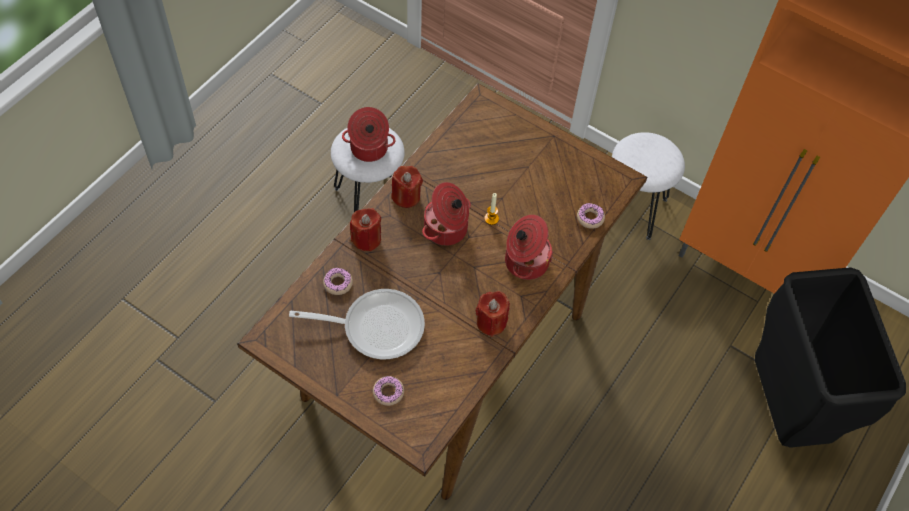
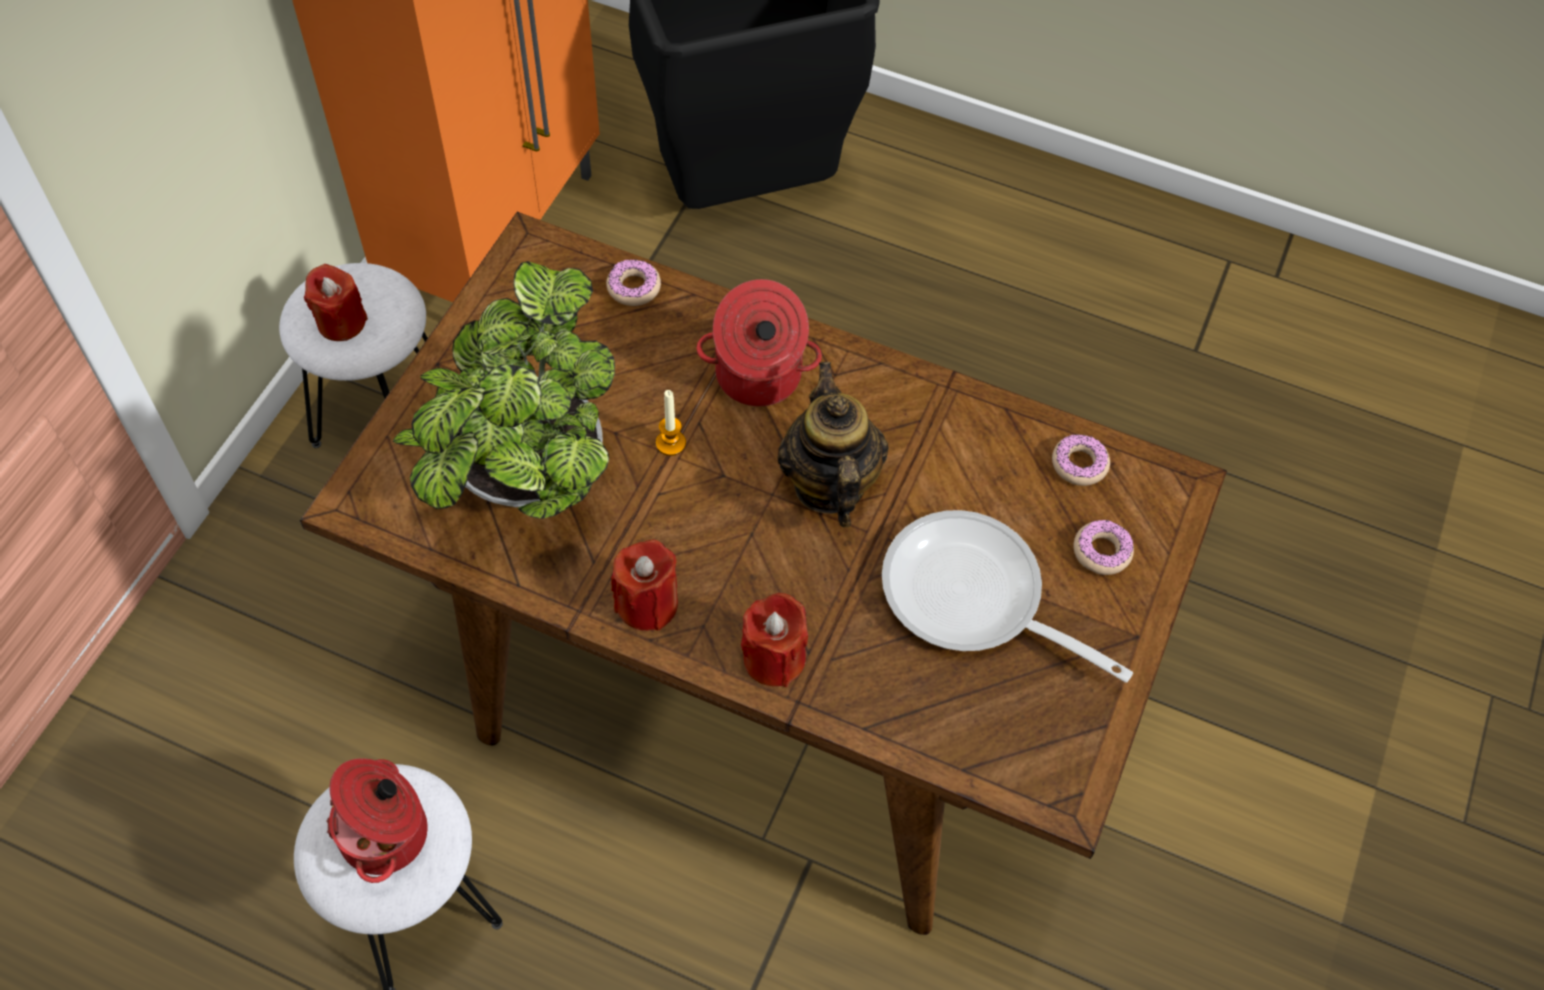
camera: 100 degrees left, 0 degrees up
frying pan [289,289,425,359] -> frying pan turned 45 degrees counterclockwise [882,510,1133,683]
donut [323,268,353,295] -> donut moved to [1052,434,1110,486]
cooking pot [422,182,471,246] -> none
red candle [475,291,510,337] -> red candle moved to [304,264,368,341]
none -> potted plant [393,261,615,519]
none -> teapot [777,362,889,527]

